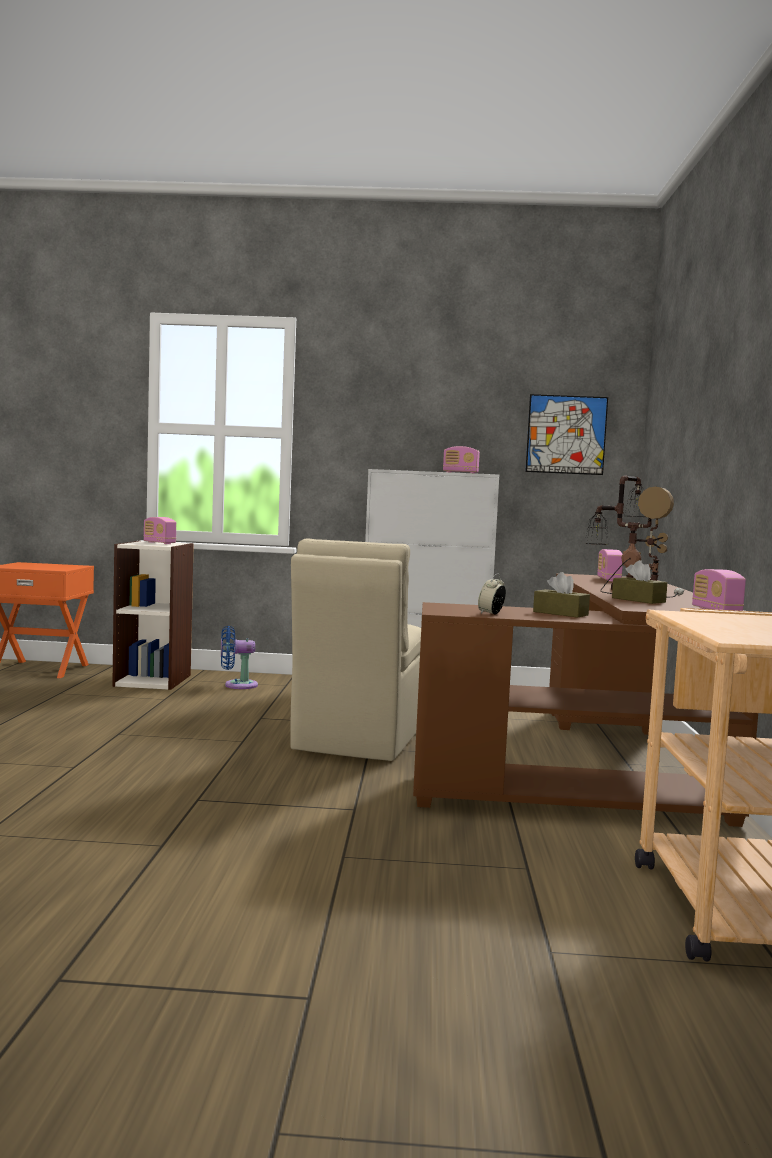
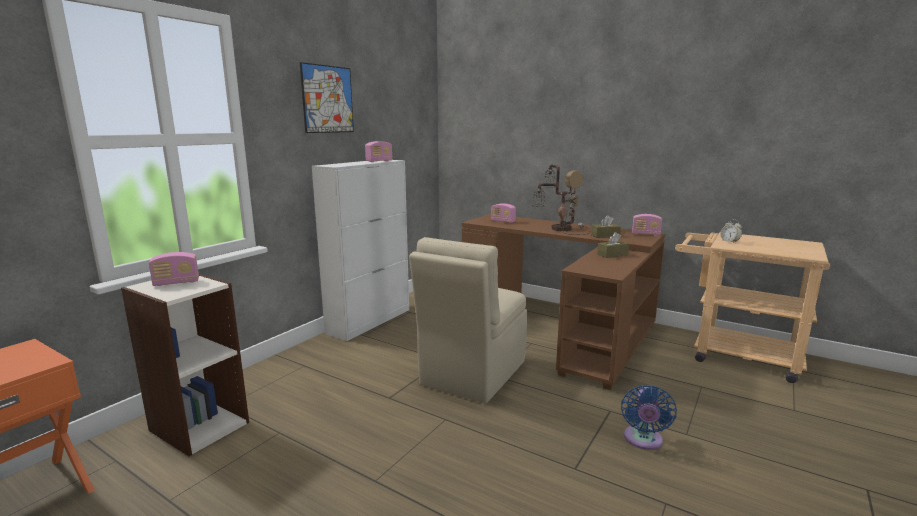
camera: 60 degrees left, 10 degrees up
blue fan [221,626,258,689] -> blue fan moved to [621,385,677,450]
beige chair [291,538,421,761] -> beige chair turned 75 degrees clockwise [409,237,527,403]
alarm clock [478,574,506,615] -> alarm clock moved to [720,219,742,243]
picture [525,394,608,475] -> picture moved to [300,62,354,133]

